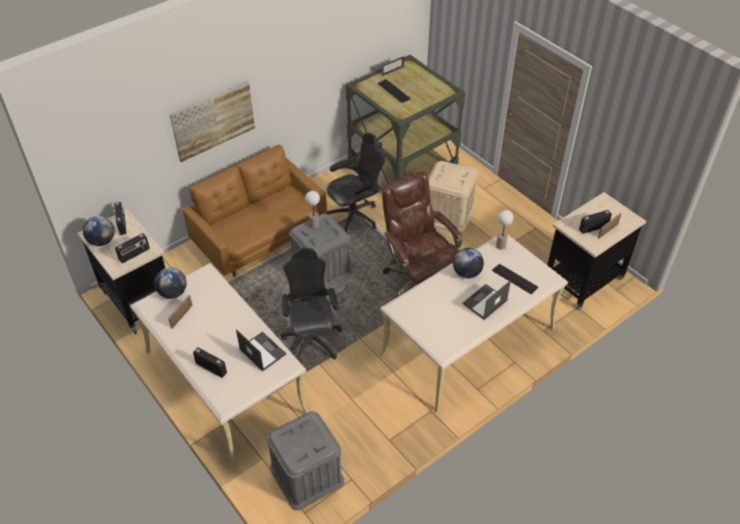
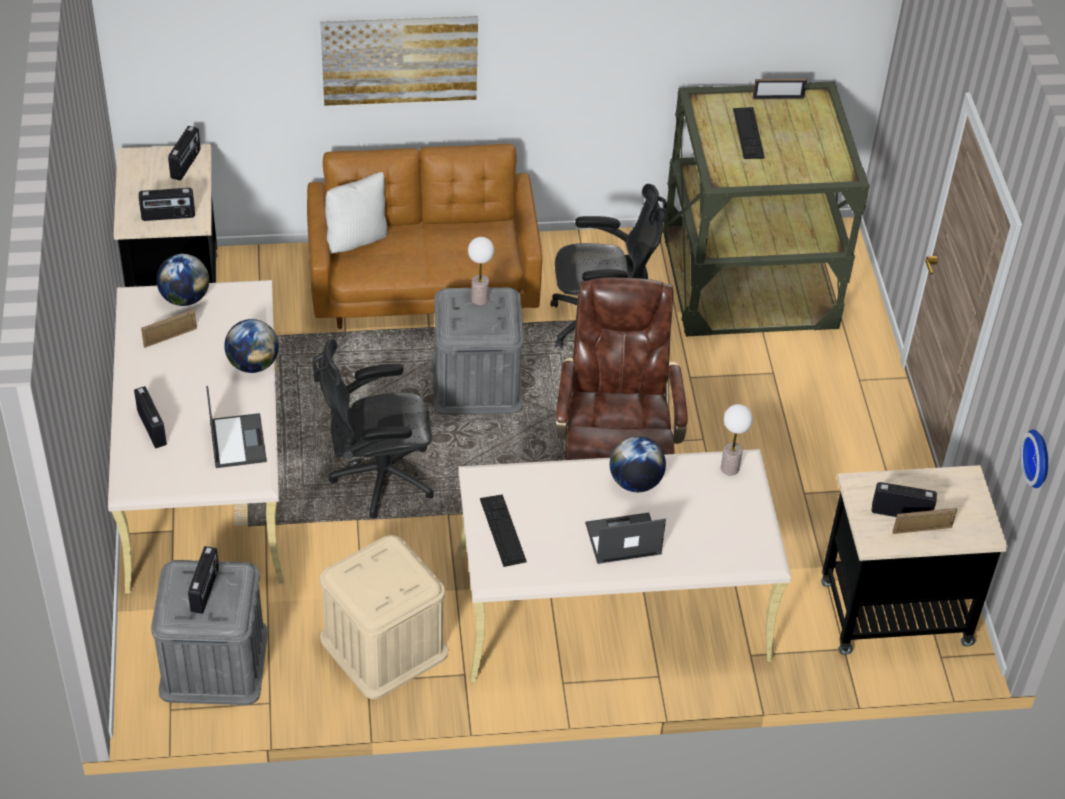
camera: 30 degrees right, 0 degrees up
globe [83,216,115,246] -> globe moved to [224,319,279,373]
office chair [281,247,342,363] -> office chair turned 120 degrees counterclockwise [313,339,434,518]
beige storage box [428,161,478,233] -> beige storage box moved to [320,535,448,699]
keyboard [492,264,538,295] -> keyboard moved to [480,494,527,567]
none -> radio [188,546,219,614]
none -> white pillow [325,172,387,253]
none -> wall clock [1020,429,1048,488]

